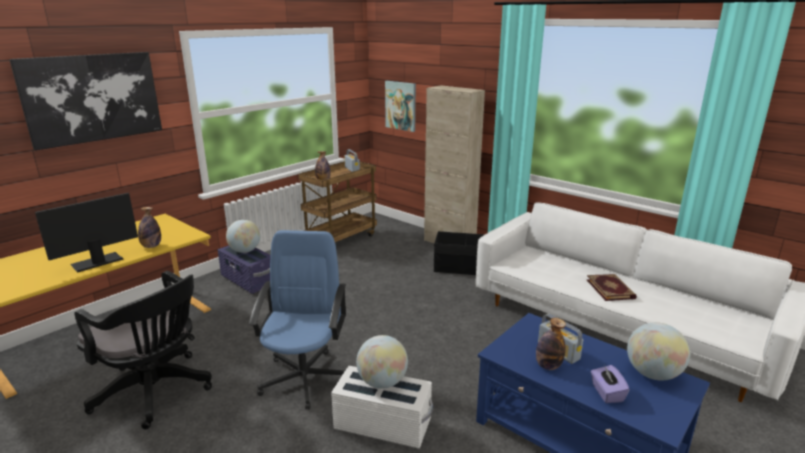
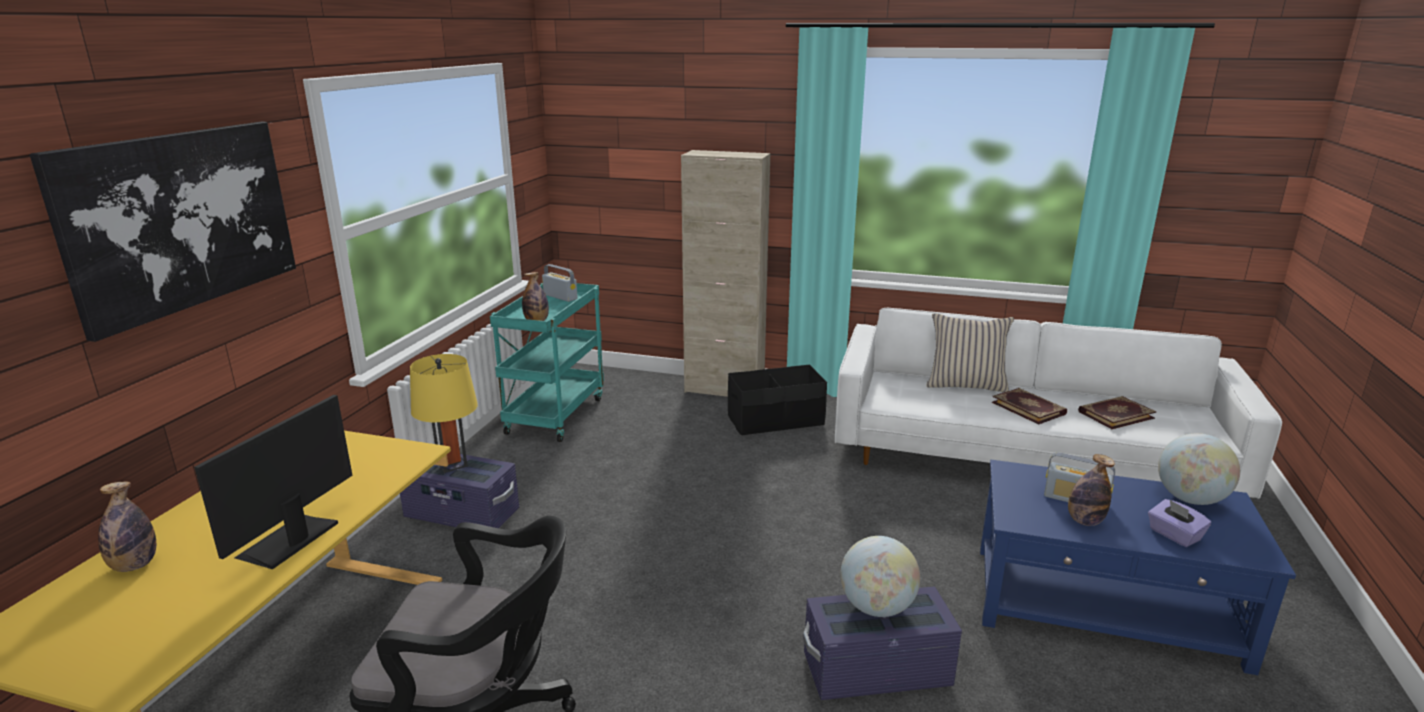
camera: 25 degrees left, 0 degrees up
bottle [138,207,161,248] -> bottle moved to [98,481,156,572]
globe [226,220,260,253] -> yellow table lamp [410,354,478,473]
blue office chair [249,230,346,410] -> none
brown cart [298,161,377,242] -> turquoise cart [490,283,604,442]
white storage box [331,366,433,449] -> purple storage box [803,587,962,700]
picture [385,81,416,132] -> none
none -> beige pillow [926,313,1014,393]
none -> book [1078,396,1157,429]

